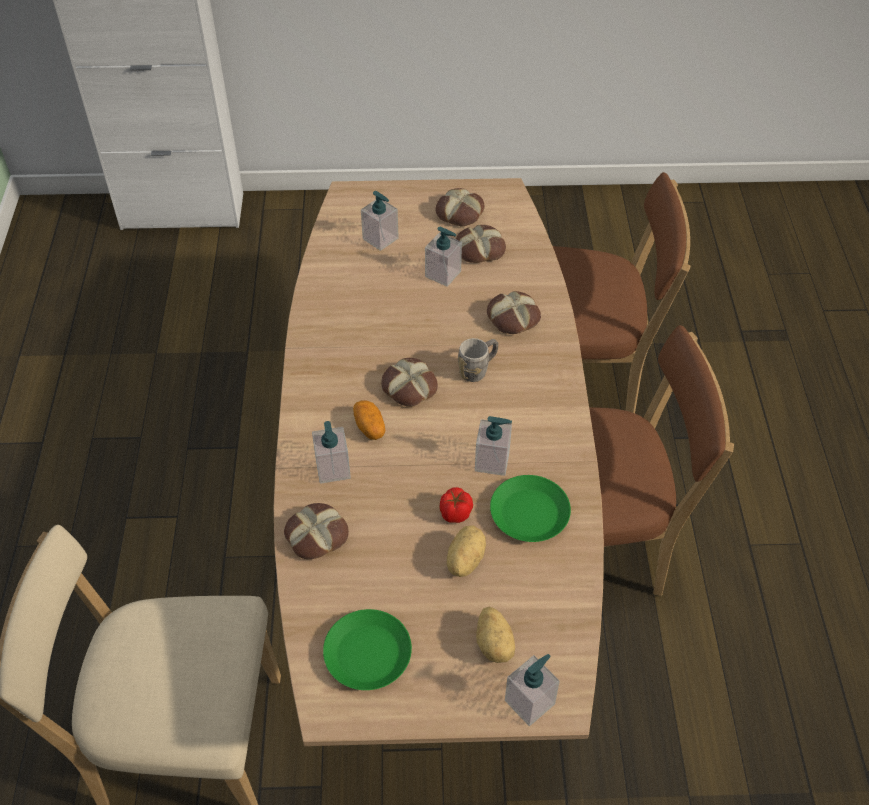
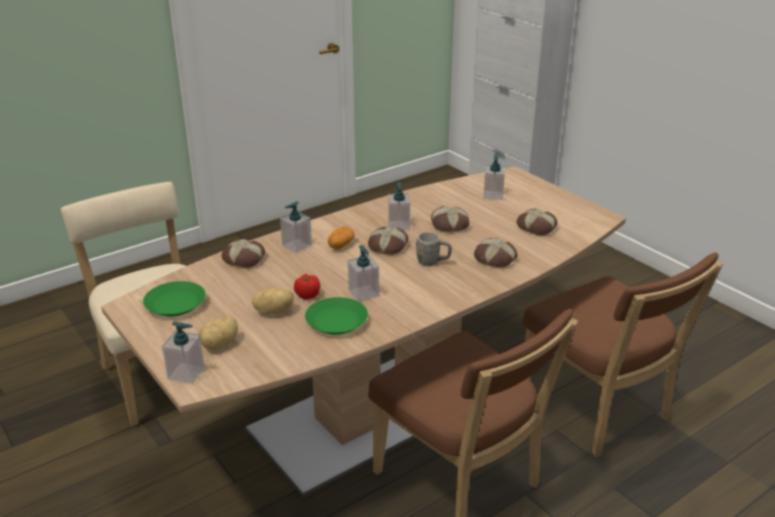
camera: 55 degrees right, 20 degrees down
soap dispenser [425,227,462,287] -> soap dispenser moved to [388,182,410,230]
bread [435,188,485,227] -> bread moved to [431,206,469,231]

